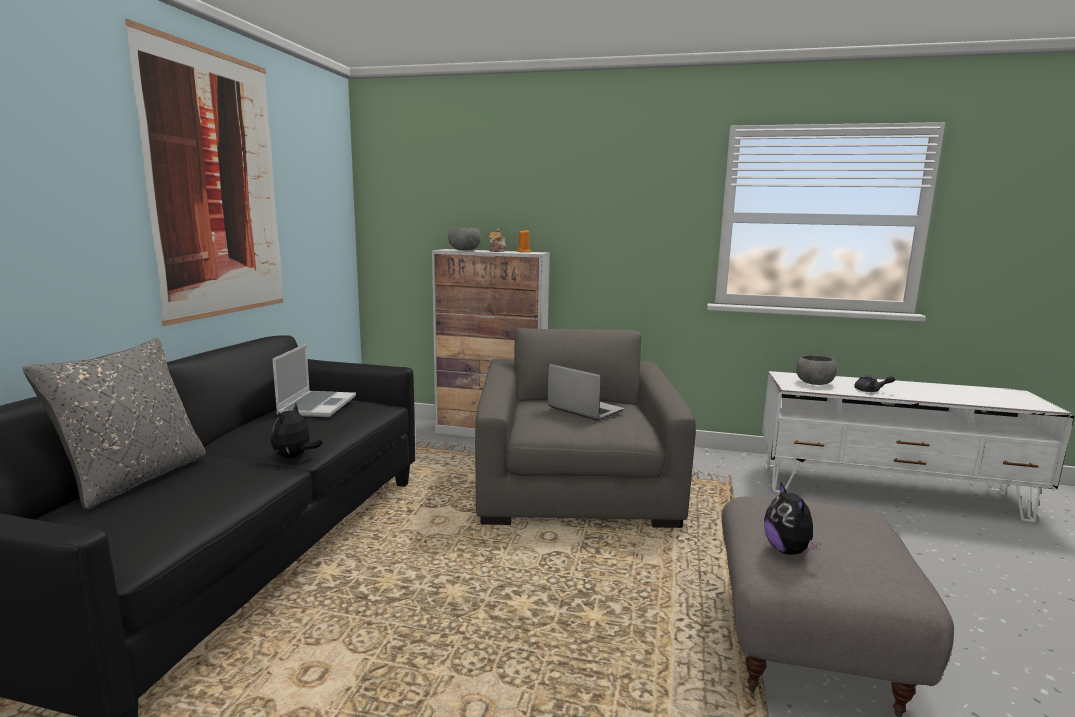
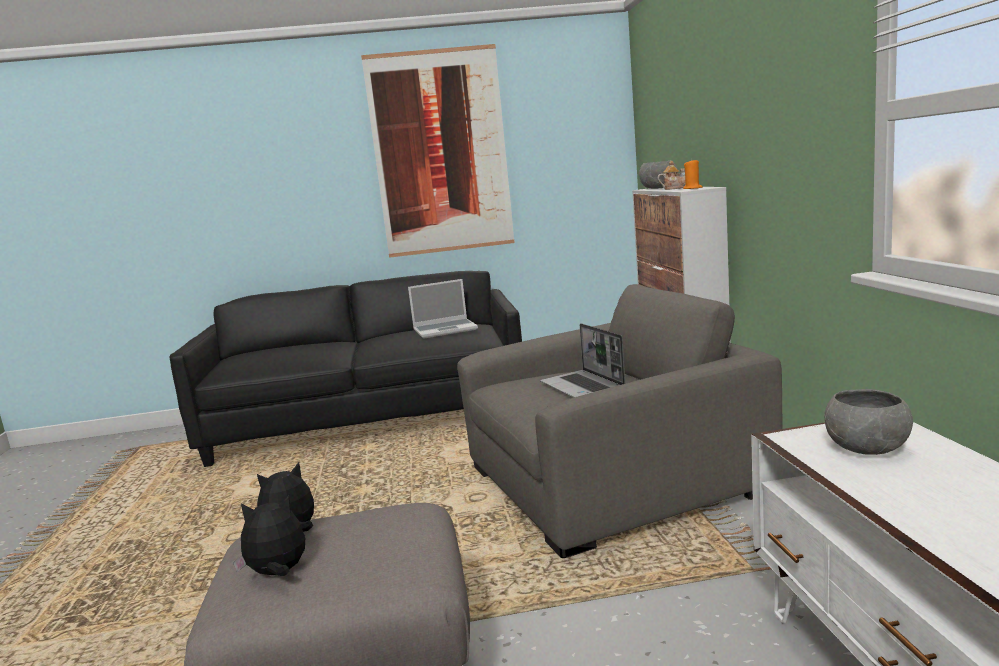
camera: 70 degrees right, 0 degrees up
grey pillow [22,338,206,510] -> none
plush toy [271,403,322,459] -> plush toy moved to [233,495,305,576]
laptop [547,364,624,421] -> laptop turned 135 degrees clockwise [540,323,625,398]
grey teapot [854,375,895,392] -> none

